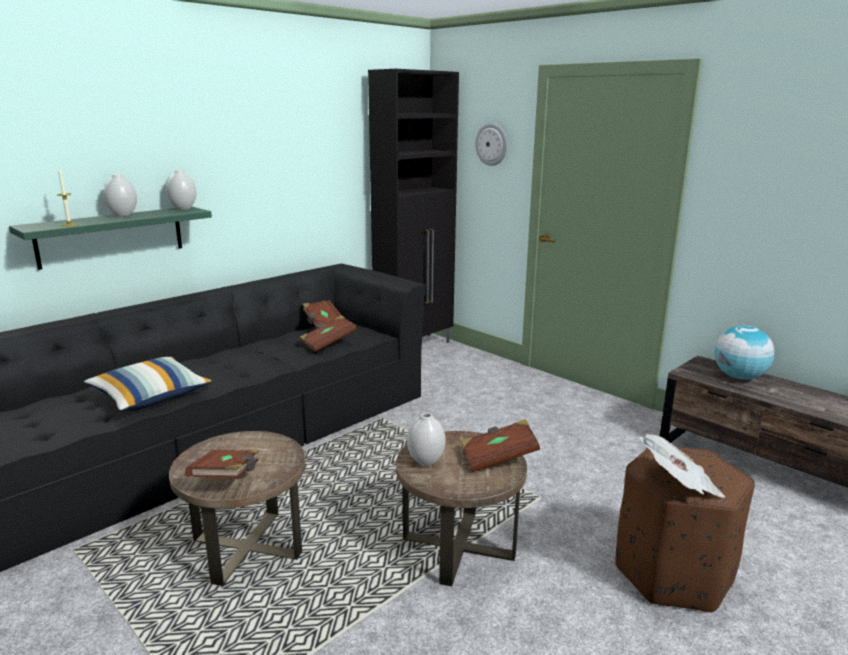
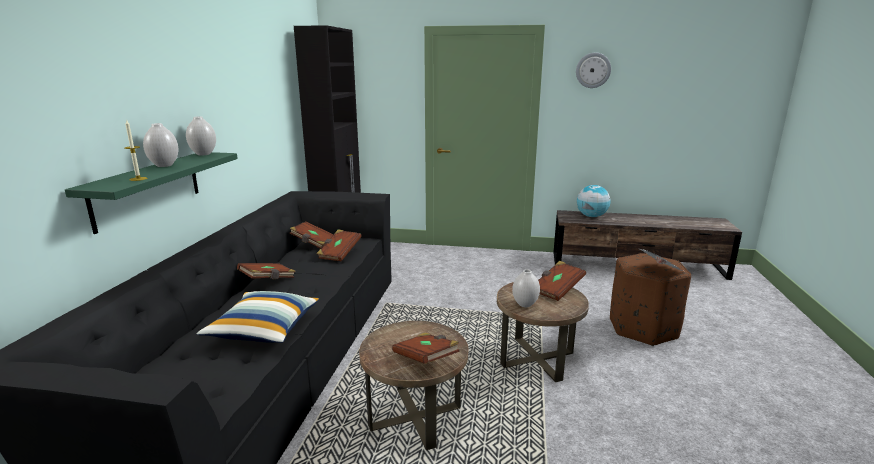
camera: 35 degrees left, 0 degrees up
wall clock [475,123,508,166] -> wall clock moved to [576,53,611,88]
none -> brown book [237,263,296,279]

